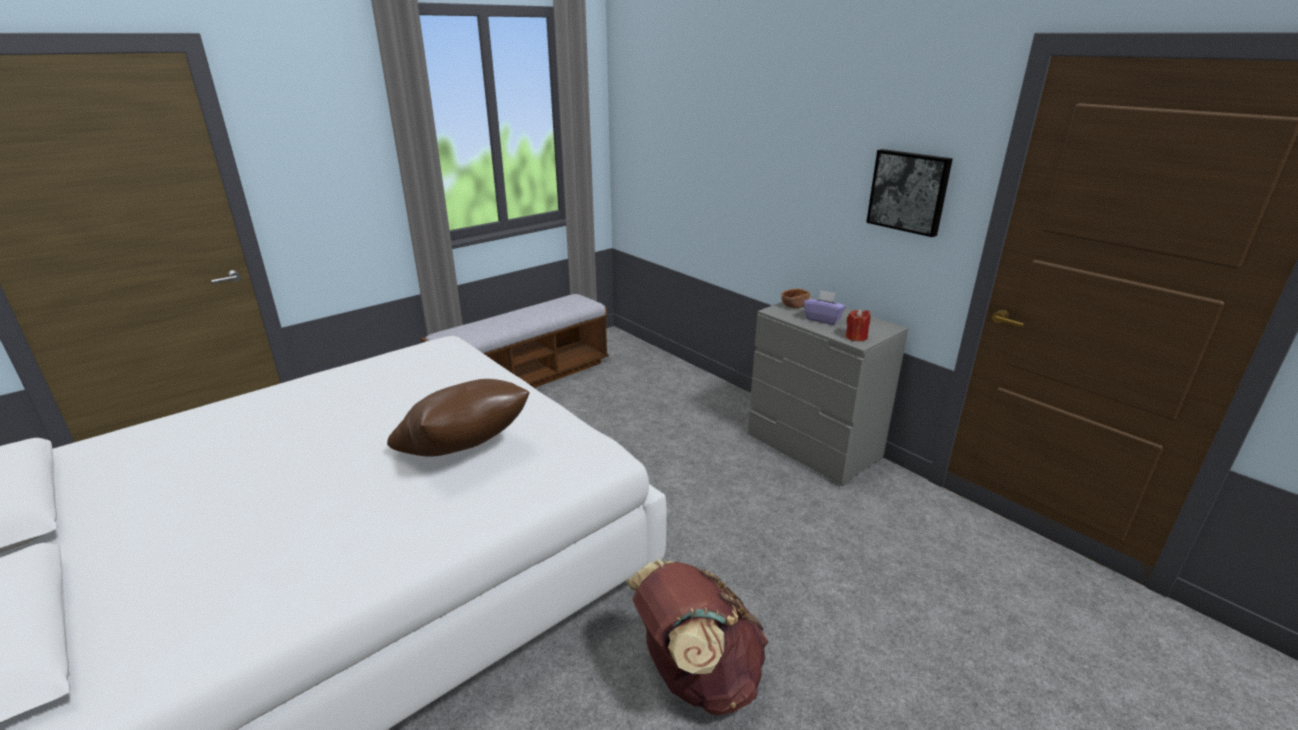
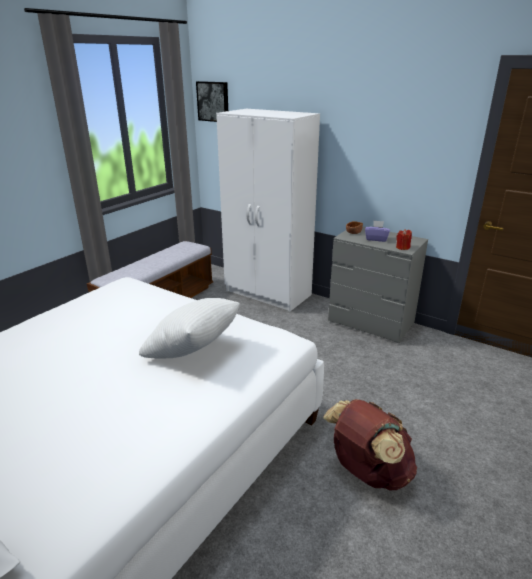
camera: 15 degrees left, 0 degrees up
brown pillow [387,379,529,456] -> white pillow [139,298,240,359]
picture [866,149,953,237] -> picture moved to [196,81,228,122]
none -> white wardrobe [216,109,320,312]

